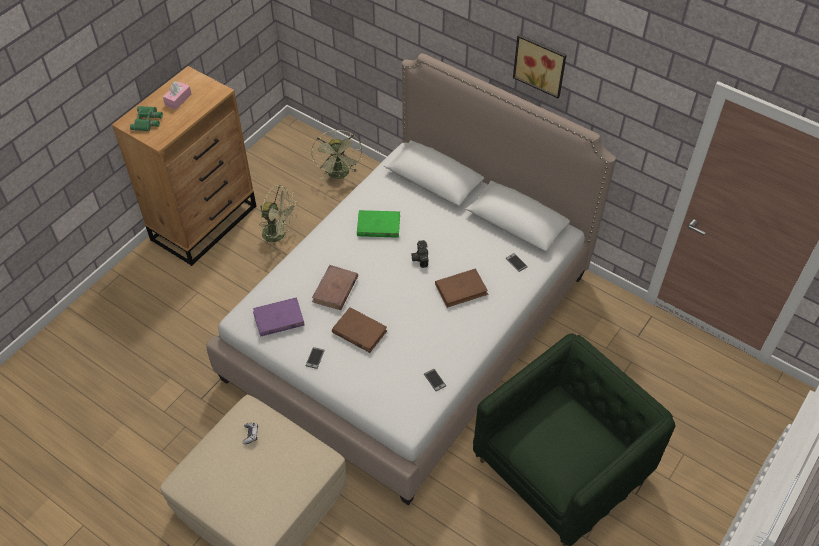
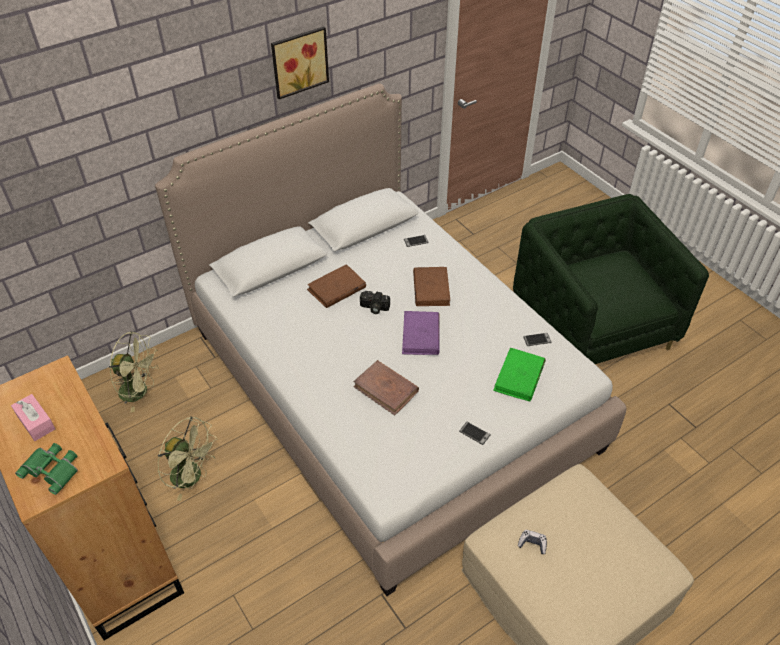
camera: 70 degrees left, 5 degrees down
purple book [253,297,305,337] -> purple book moved to [402,311,440,355]
green fan [259,185,298,250] -> green fan turned 75 degrees clockwise [158,417,218,501]
brown book [332,307,387,353] -> brown book moved to [307,264,366,308]
green book [357,210,400,238] -> green book moved to [493,348,546,402]

